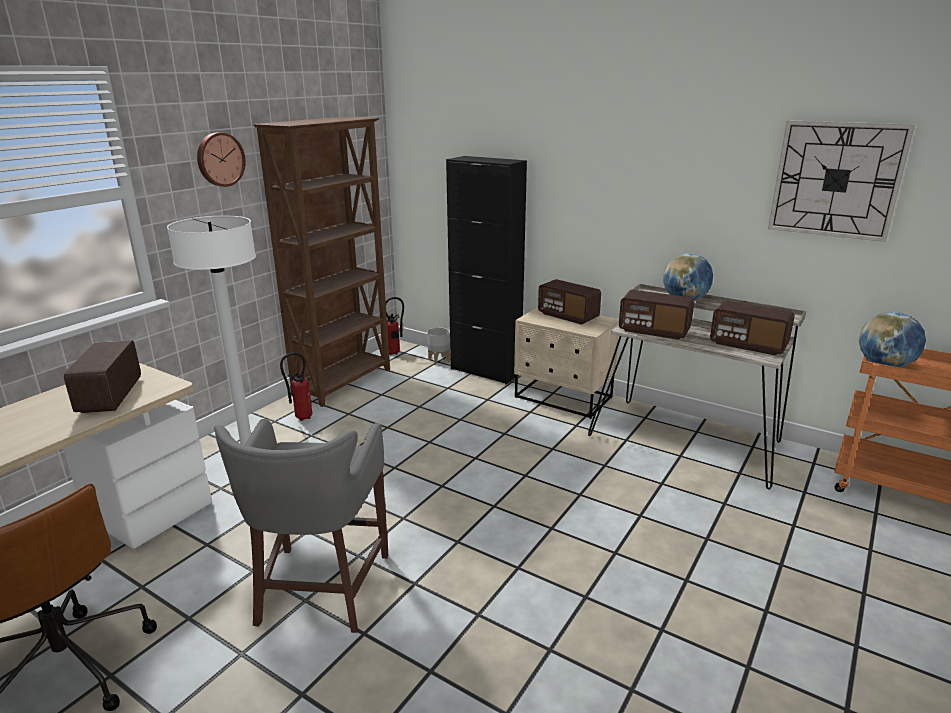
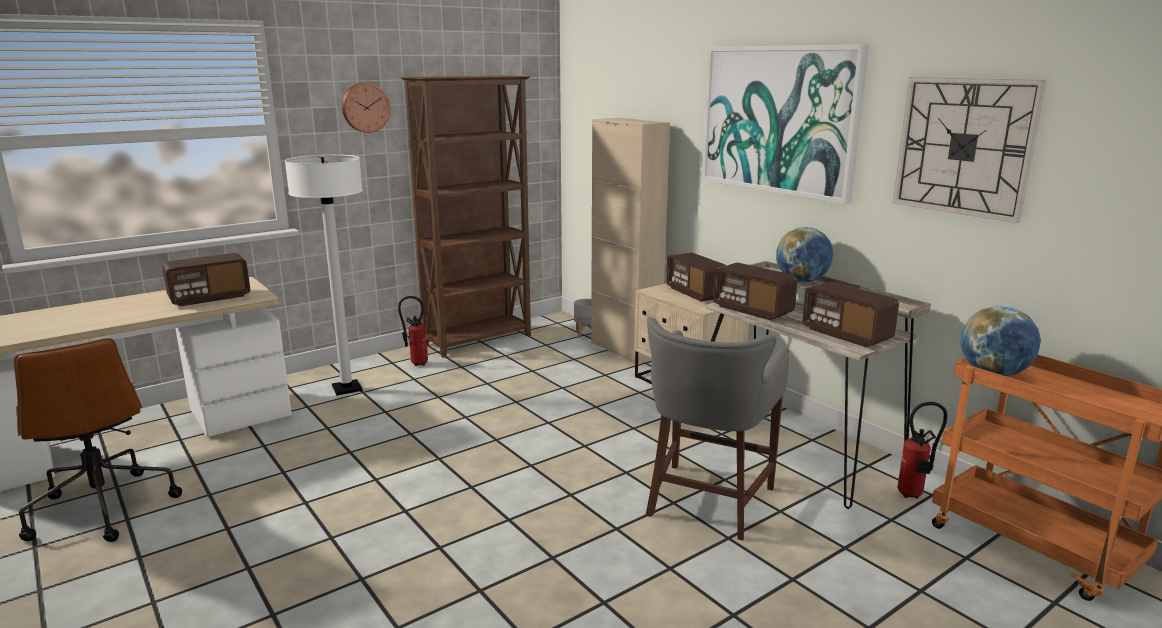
camera: 20 degrees right, 5 degrees down
radio [64,340,141,413] -> radio turned 135 degrees counterclockwise [162,253,250,306]
grey stool [214,419,388,633] -> grey stool moved to [646,317,789,541]
fire extinguisher [386,297,404,355] -> fire extinguisher moved to [897,402,947,499]
black cabinet [446,156,527,385] -> beige cabinet [591,118,670,364]
none -> picture [702,44,869,204]

